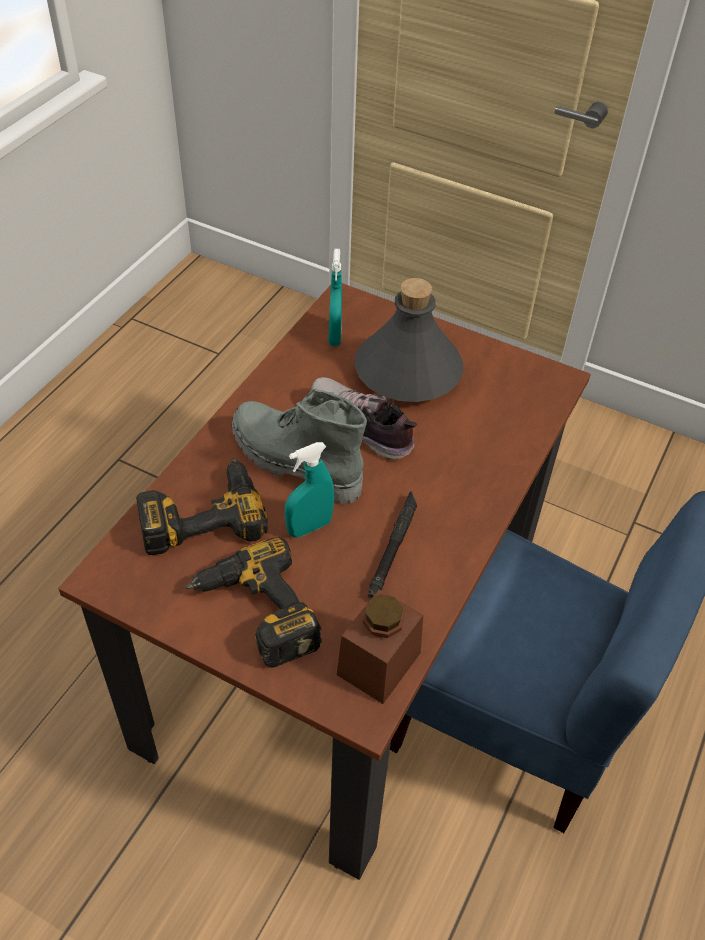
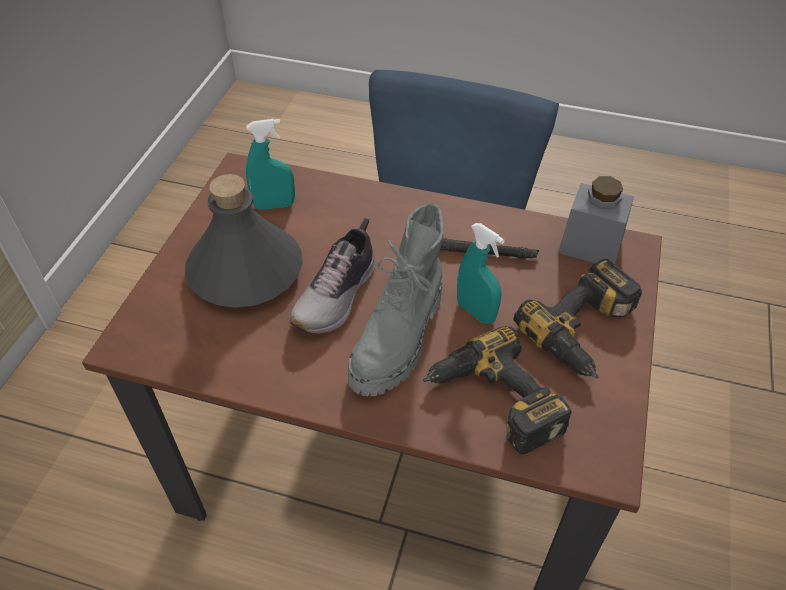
camera: 100 degrees left, 0 degrees up
turquoise spray bottle [328,249,342,346] -> turquoise spray bottle moved to [246,119,295,210]
brown jar [337,590,423,704] -> grey jar [558,176,634,264]

